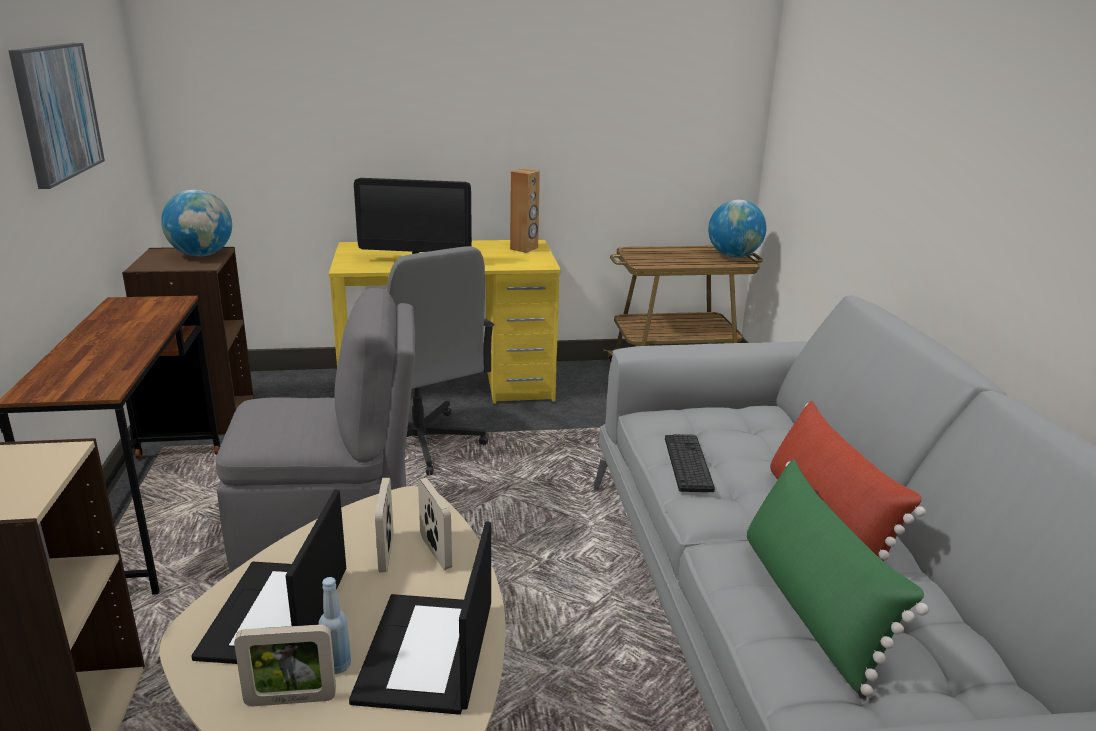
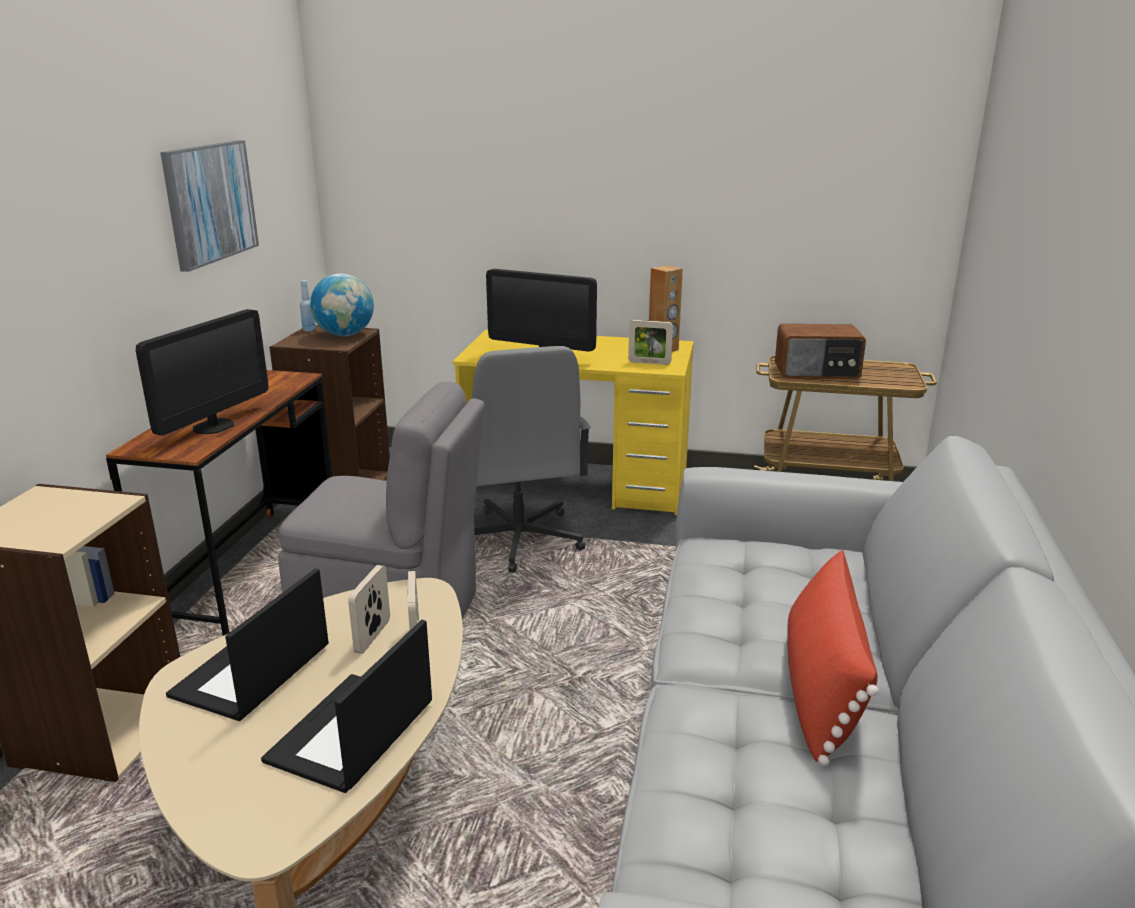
camera: 20 degrees right, 0 degrees up
picture frame [234,624,336,706] -> picture frame moved to [628,320,673,365]
blue bottle [319,577,351,674] -> blue bottle moved to [300,280,316,332]
keyboard [665,434,715,492] -> none
globe [708,200,767,257] -> none
green pillow [747,459,929,697] -> none
none -> monitor [136,309,268,435]
none -> radio [775,324,866,379]

